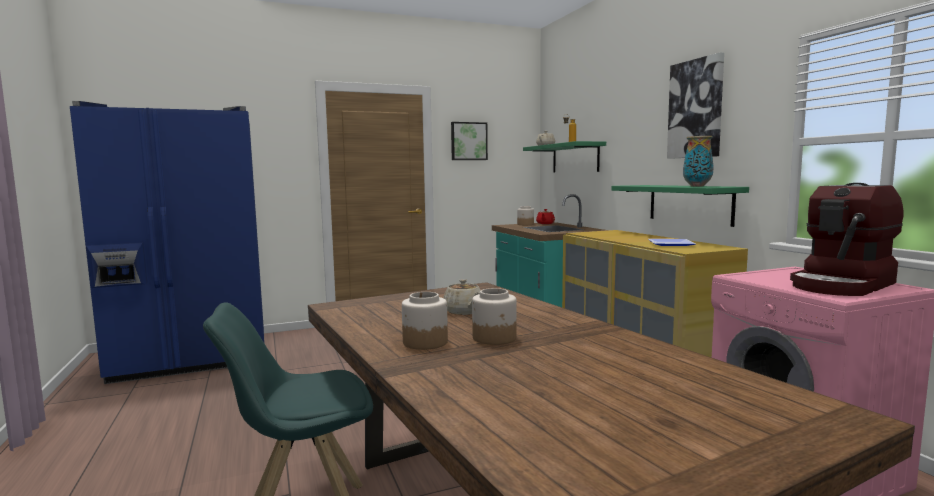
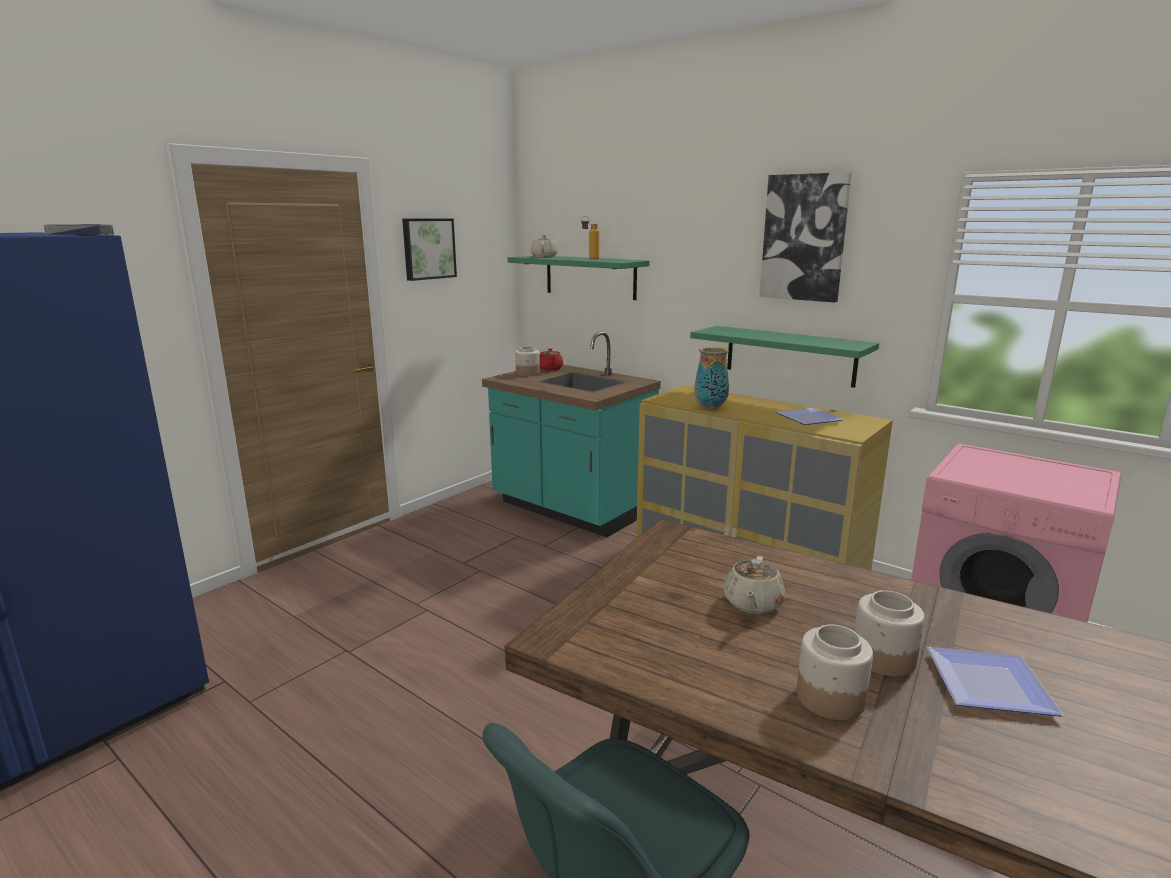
camera: 30 degrees left, 10 degrees up
beige teapot [443,279,481,315] -> beige teapot turned 75 degrees clockwise [724,556,785,614]
vase [683,136,714,186] -> vase moved to [694,347,729,410]
coffee machine [790,183,904,296] -> none
none -> plate [927,647,1064,717]

